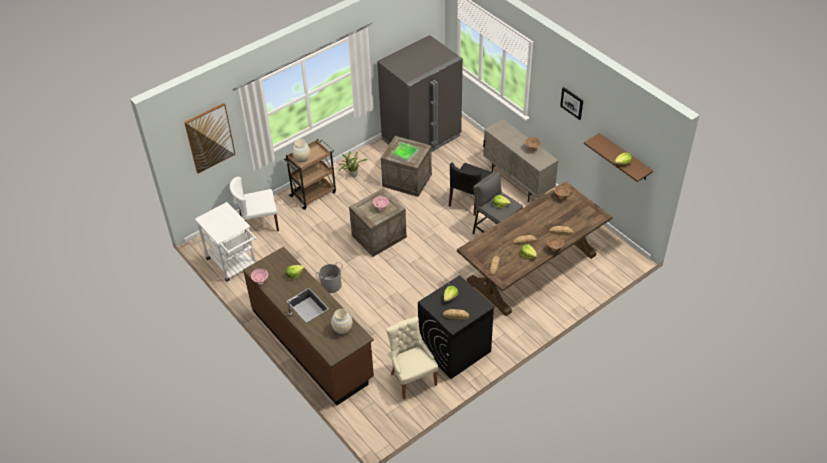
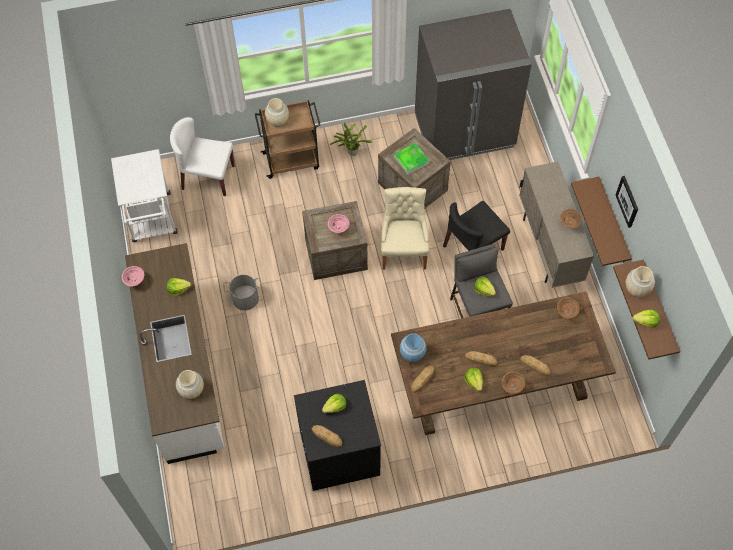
camera: 25 degrees right, 15 degrees up
picture [184,103,236,173] -> none
brown counter [243,247,374,405] -> white counter [125,243,224,464]
beige chair [386,317,438,399] -> beige chair moved to [381,187,429,270]
none -> blue vase [400,334,426,362]
none -> brown shelf [571,177,632,266]
none -> beige vase [625,266,655,297]

